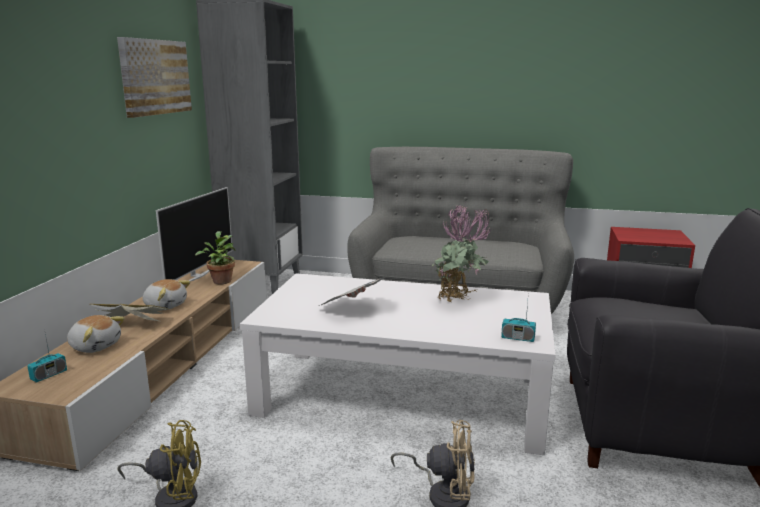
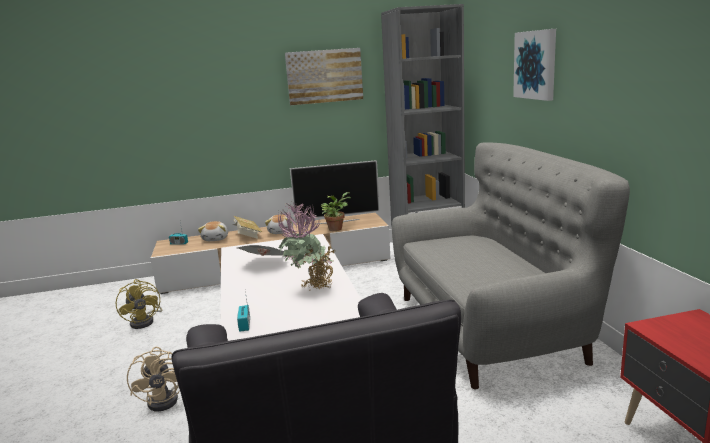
camera: 65 degrees right, 0 degrees up
none -> picture [513,29,556,101]

